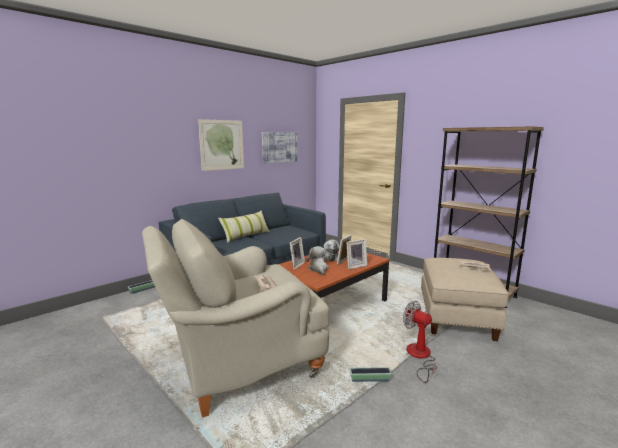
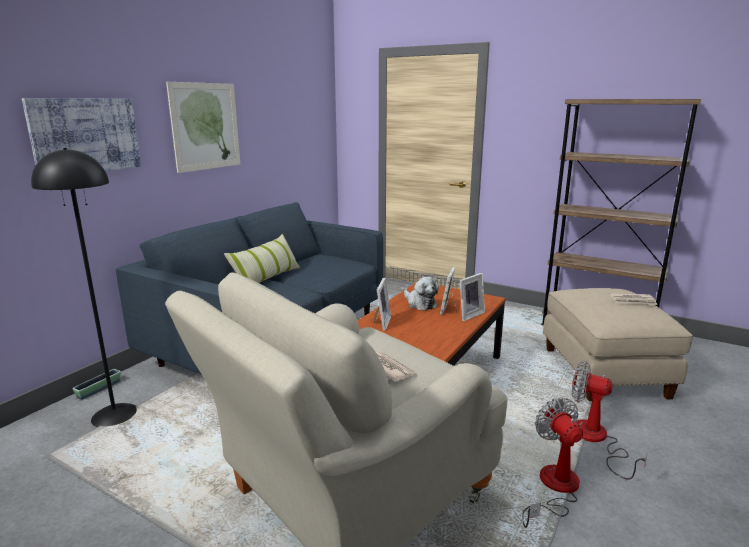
camera: 15 degrees left, 5 degrees up
picture [262,132,297,163] -> picture moved to [22,98,141,171]
plush toy [307,246,328,275] -> none
planter [350,367,392,382] -> fan [522,397,583,528]
none -> black floor lamp [31,148,137,427]

